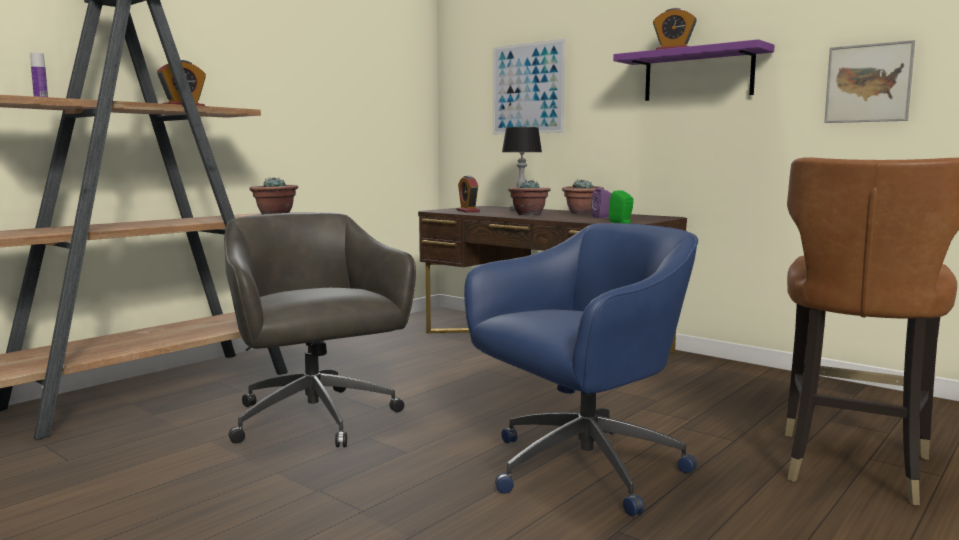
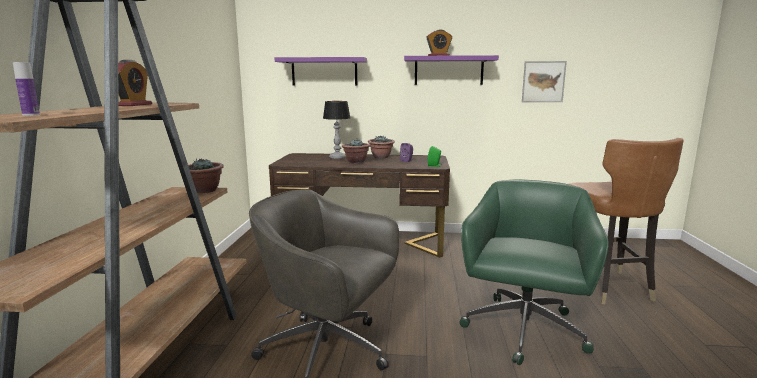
camera: 35 degrees left, 5 degrees up
alarm clock [457,175,480,212] -> none
blue office chair [464,223,698,516] -> green office chair [459,179,609,365]
picture [493,38,566,134] -> purple shelf [275,57,367,85]

